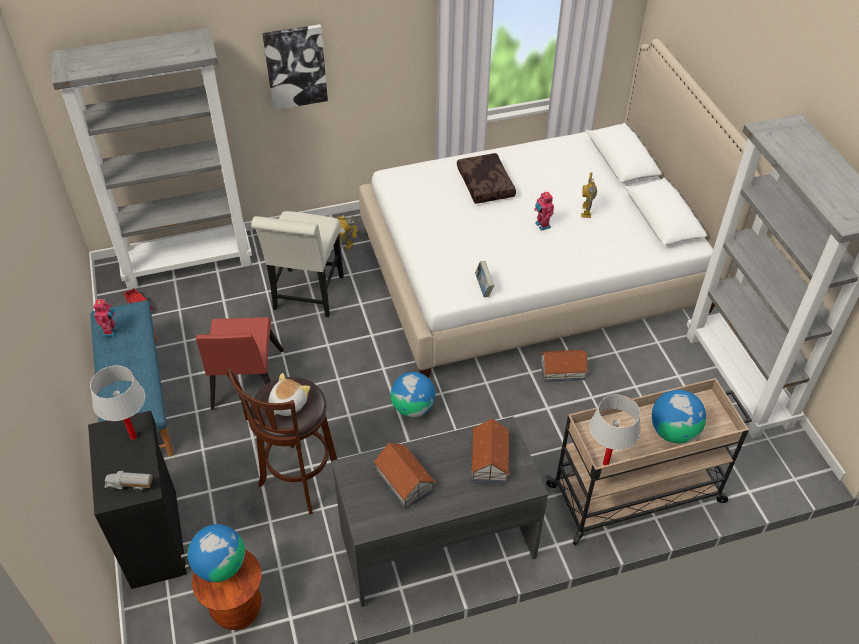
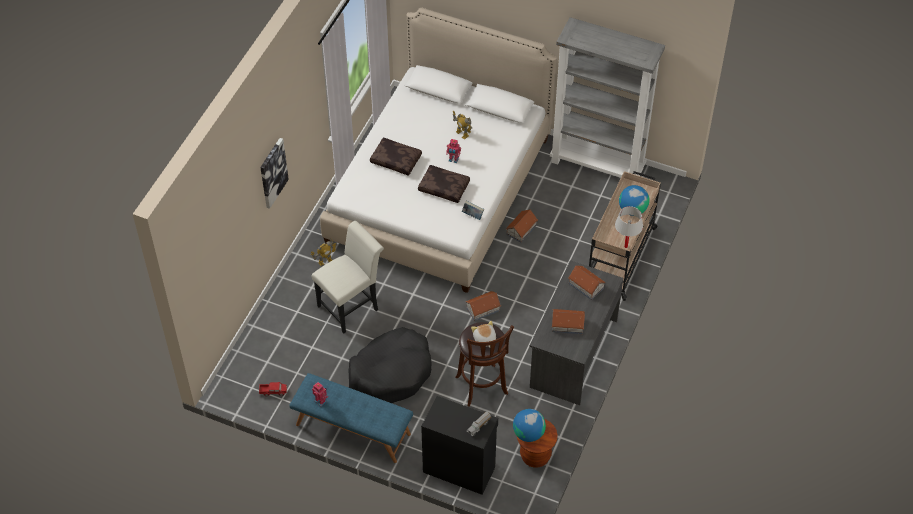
camera: 50 degrees left, 5 degrees up
grey bookcase [51,28,252,289] -> none
white table lamp [90,365,145,440] -> none
red chair [196,317,284,410] -> black dog bed [348,327,432,403]
white chair [251,211,344,317] -> white chair turned 90 degrees counterclockwise [311,221,384,333]
globe [391,372,435,417] -> toy house [466,291,501,321]
none -> brown pillow [418,165,470,203]

